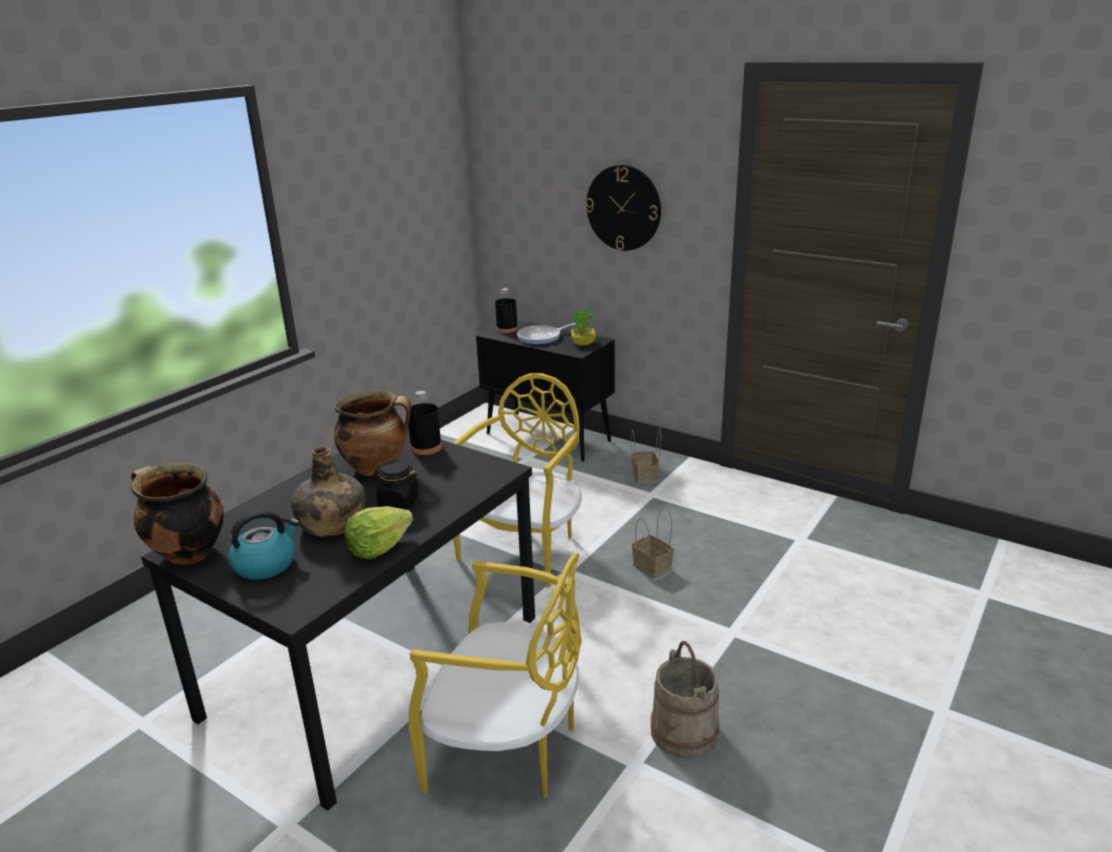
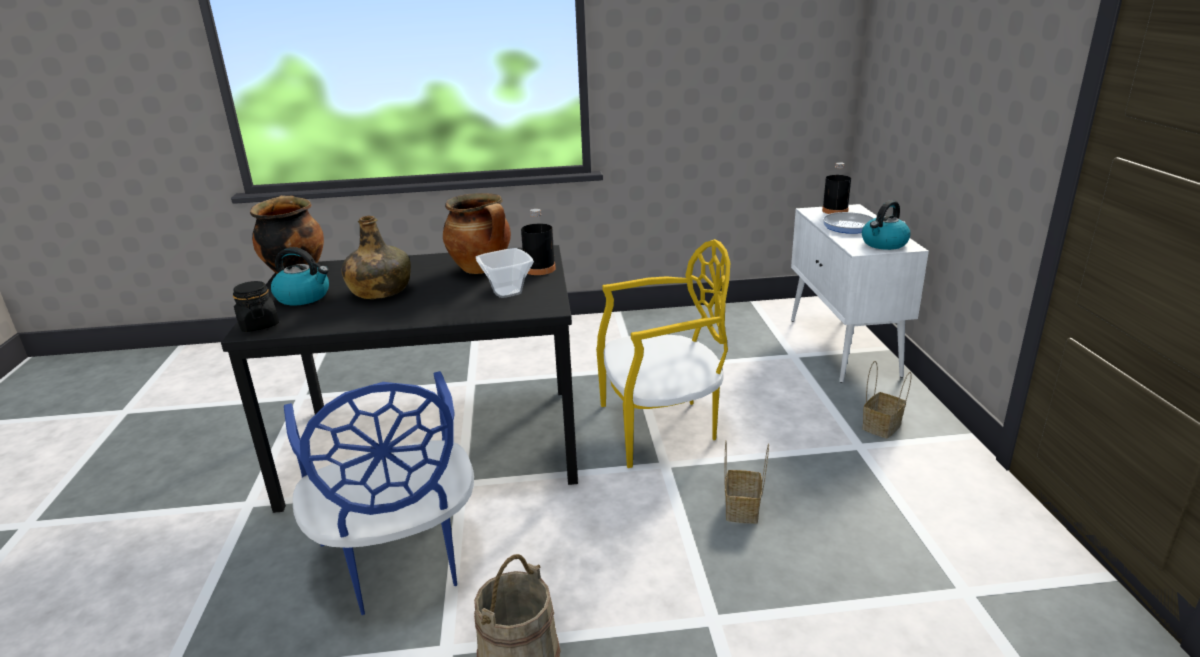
camera: 50 degrees right, 0 degrees up
lettuce [345,506,413,560] -> none
black jar [372,461,420,509] -> black jar moved to [233,281,279,332]
yellow chair [408,552,582,797] -> blue chair [284,371,474,615]
black cabinet [476,320,615,462] -> white cabinet [791,204,929,383]
potted plant [571,307,596,345] -> kettle [862,200,911,250]
wall clock [585,165,661,251] -> none
none -> bowl [476,248,534,298]

